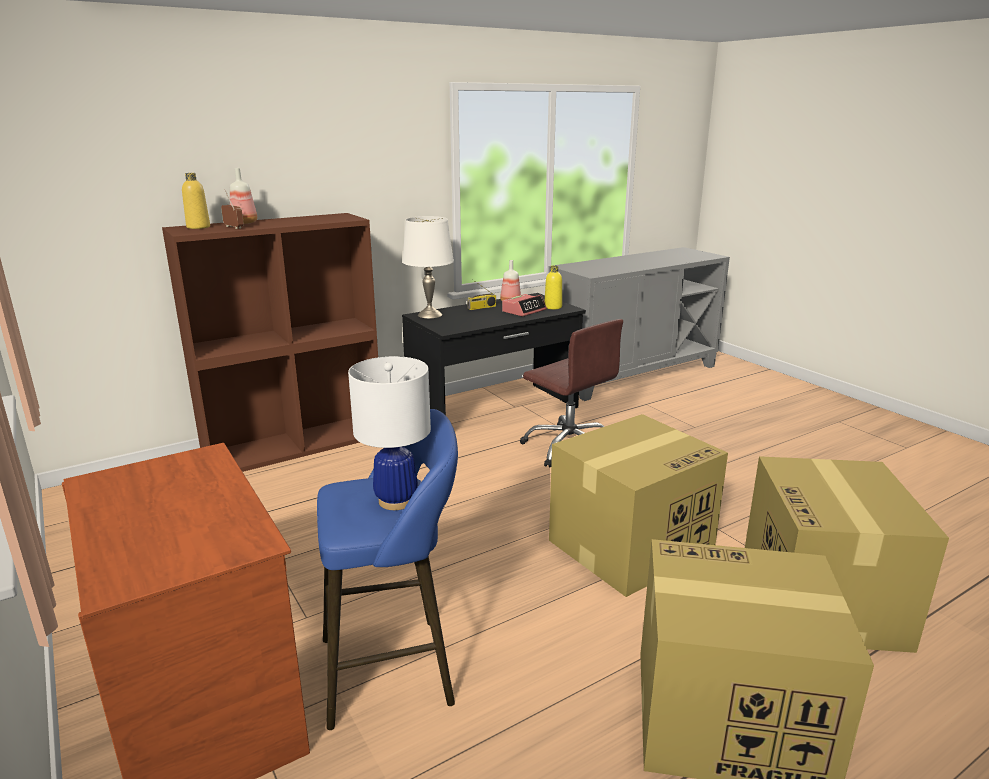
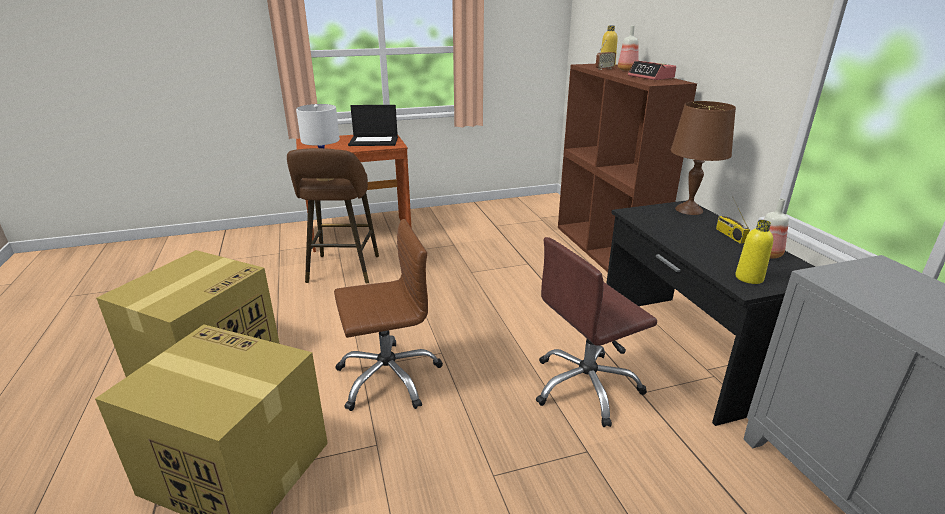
camera: 105 degrees right, 5 degrees up
blue stool [317,409,458,730] -> brown stool [287,148,379,283]
white table lamp [402,216,454,318] -> brown table lamp [671,101,736,215]
alarm clock [502,294,547,317] -> alarm clock moved to [628,60,676,80]
cardboard box [549,414,728,597] -> brown office chair [334,219,443,411]
none -> laptop [348,105,398,146]

